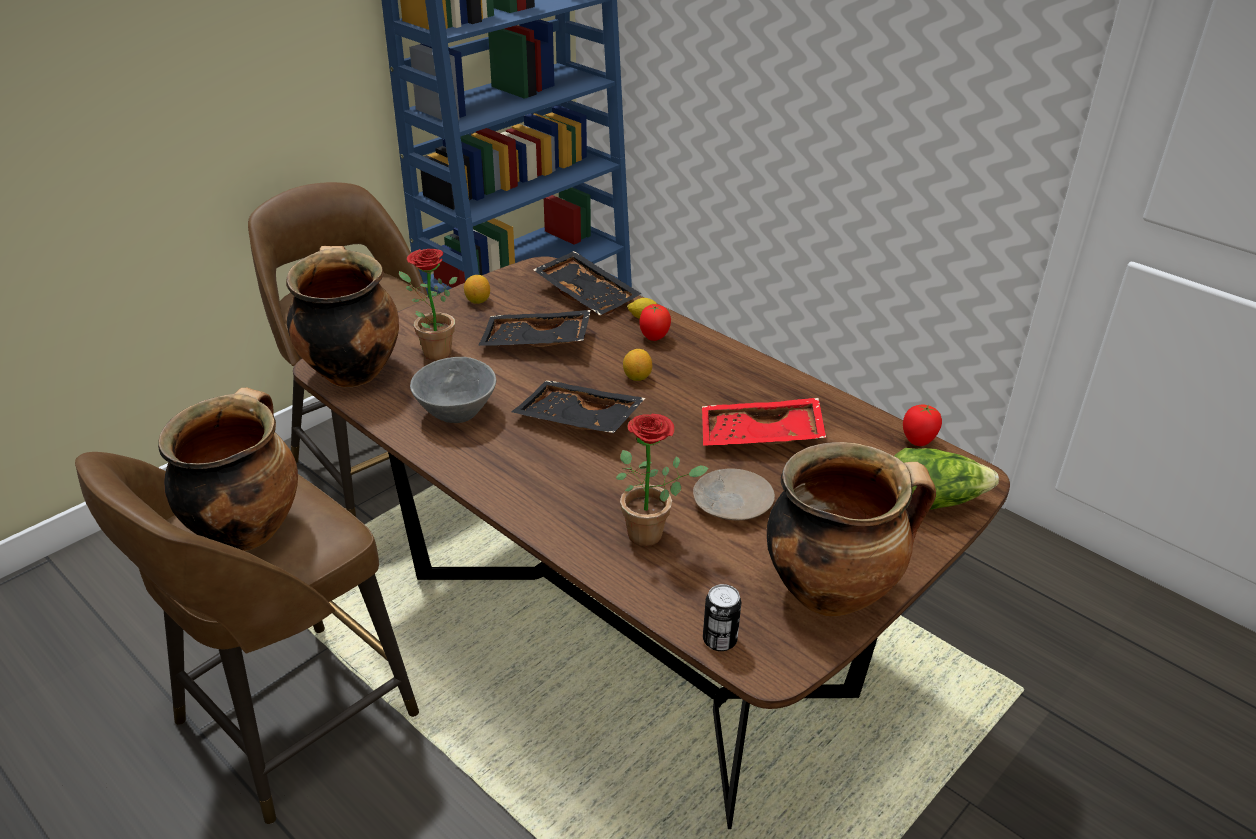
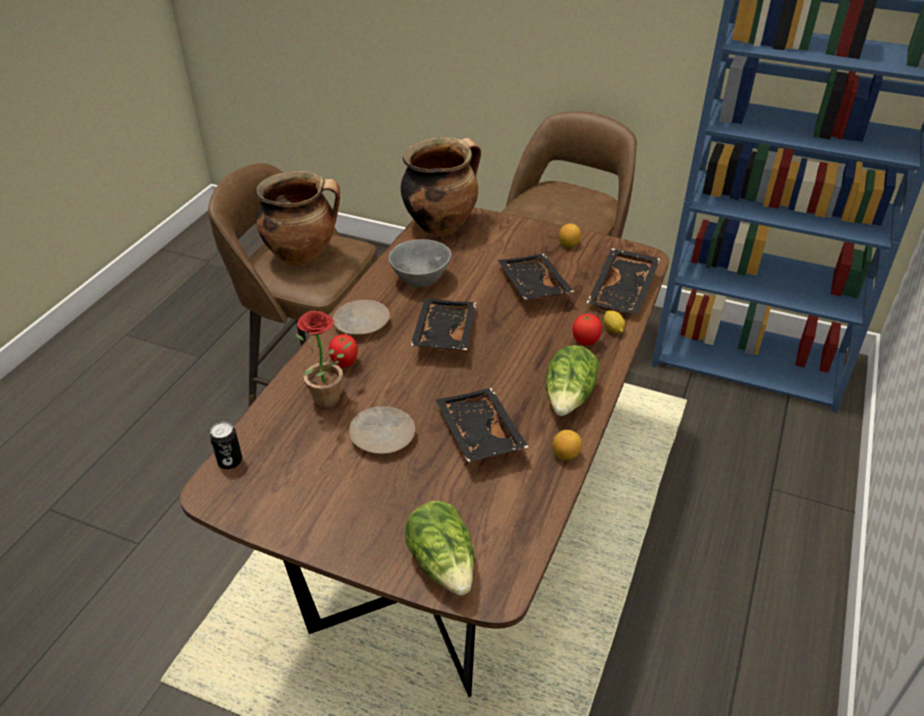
camera: 70 degrees right, 5 degrees up
potted plant [399,249,458,361] -> none
lemon [623,349,652,381] -> lemon moved to [552,430,582,461]
red tray [702,398,826,446] -> black tray [435,388,529,462]
cooking pot [767,442,936,616] -> none
tomato [903,404,942,446] -> tomato moved to [329,334,358,368]
none -> beige plate [333,300,390,335]
none -> lettuce [545,345,600,416]

